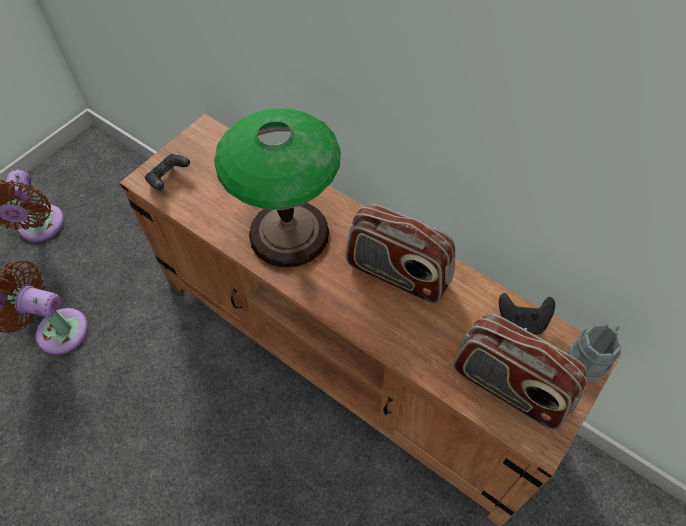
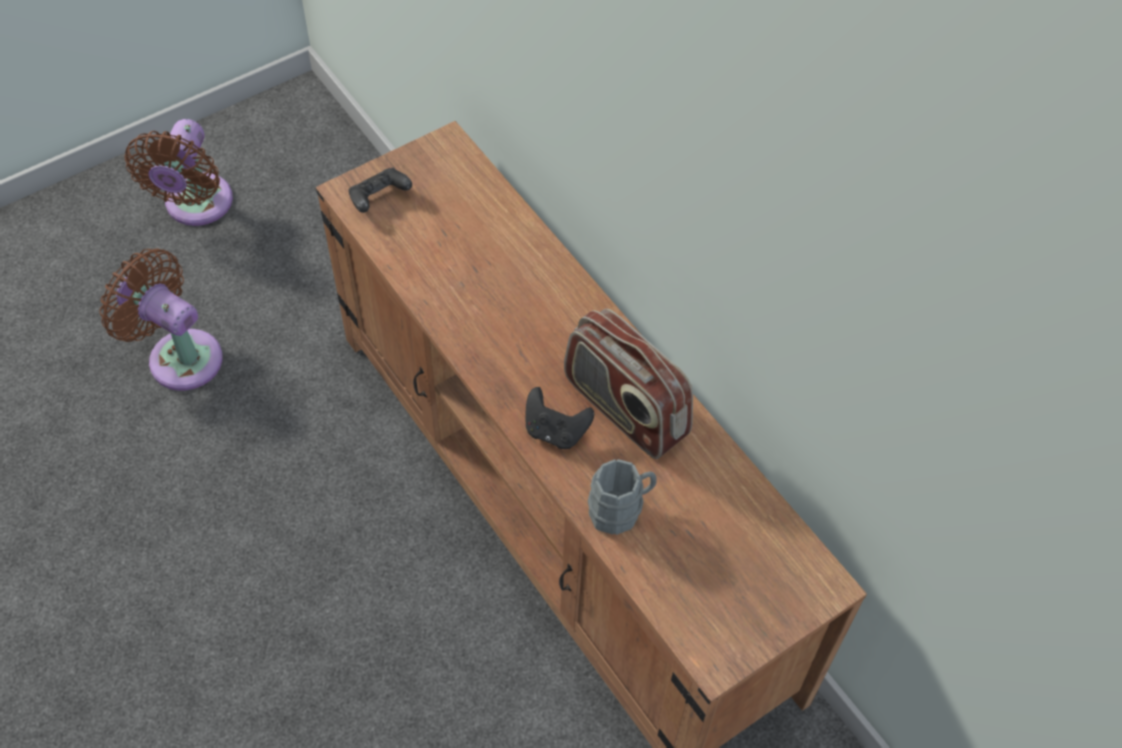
camera: 15 degrees right, 0 degrees up
table lamp [214,109,341,267] -> none
radio [453,313,587,430] -> none
black game controller [499,293,555,335] -> black game controller moved to [526,387,594,449]
grey mug [568,324,622,382] -> grey mug moved to [588,459,657,535]

